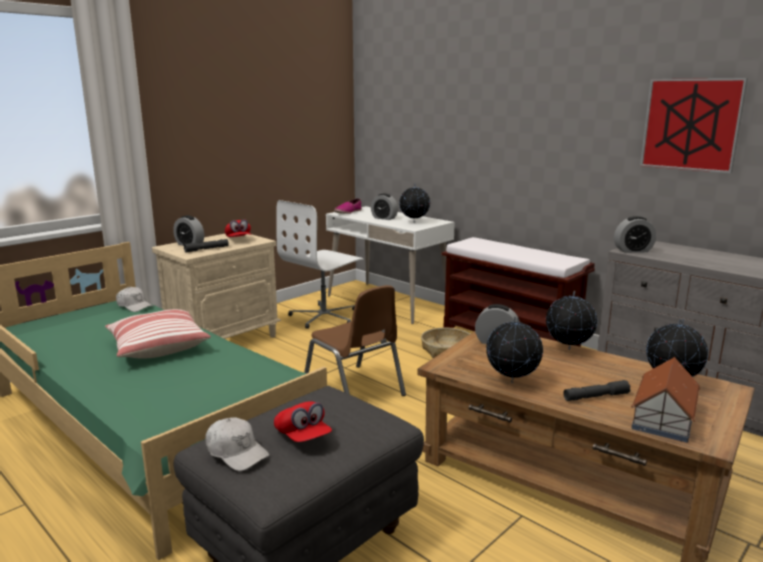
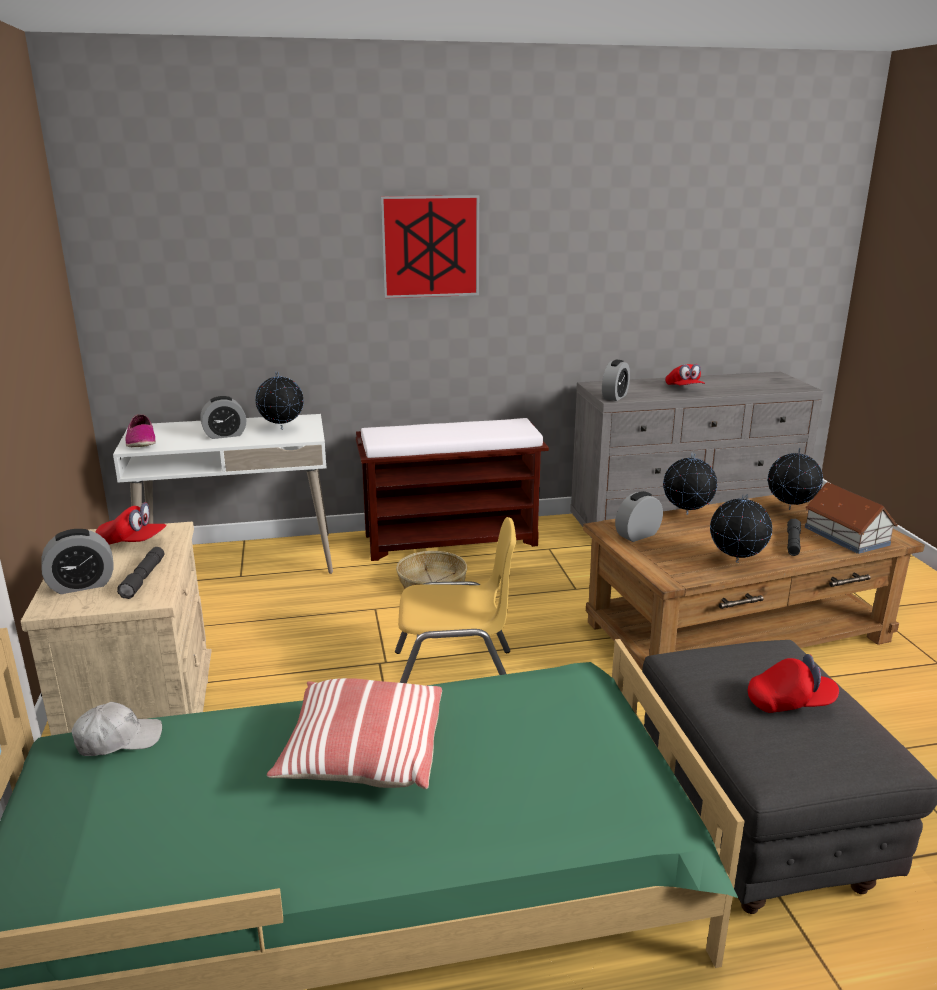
camera: 55 degrees left, 5 degrees up
white cap [205,417,269,471] -> none
white office chair [277,200,364,329] -> none
brown chair [304,285,406,396] -> yellow chair [395,517,516,683]
picture [640,78,748,173] -> picture moved to [381,195,479,298]
none -> red cap [665,364,705,385]

